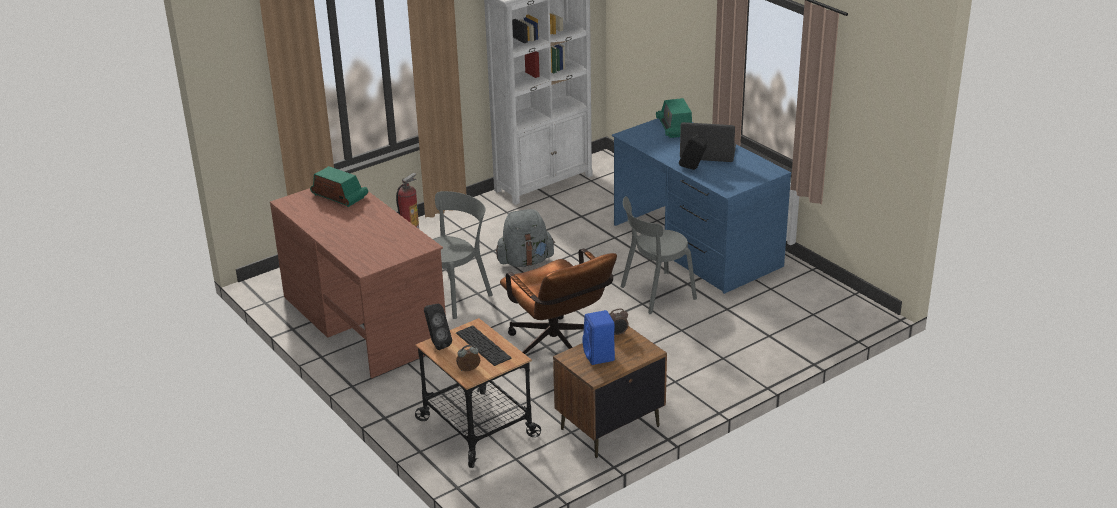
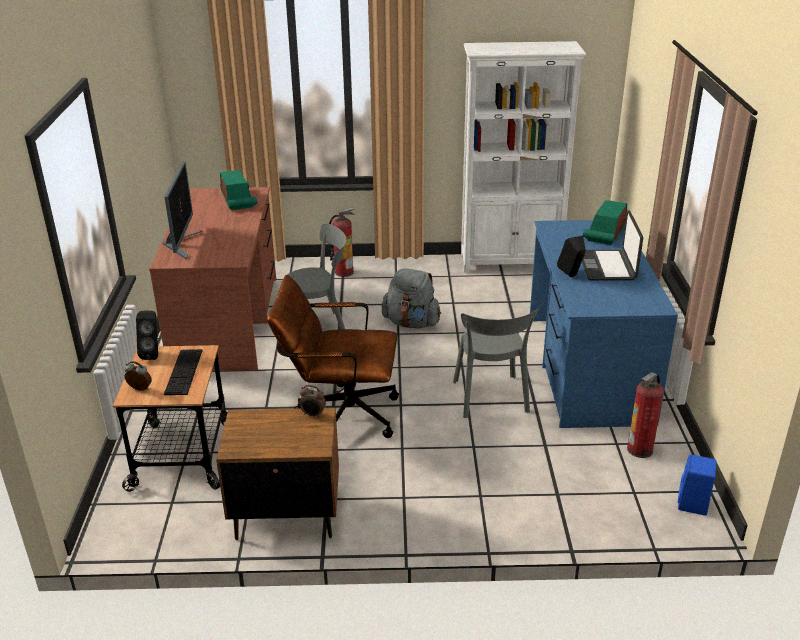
camera: 35 degrees right, 0 degrees up
brown office chair [500,248,617,354] -> brown office chair turned 90 degrees clockwise [267,275,399,438]
blue speaker [582,310,615,365] -> blue speaker moved to [678,454,716,516]
grey chair [620,196,697,314] -> grey chair turned 105 degrees counterclockwise [453,307,539,418]
laptop [680,122,736,162] -> laptop turned 135 degrees counterclockwise [582,210,643,281]
none -> monitor [163,161,202,259]
none -> fire extinguisher [627,372,664,458]

